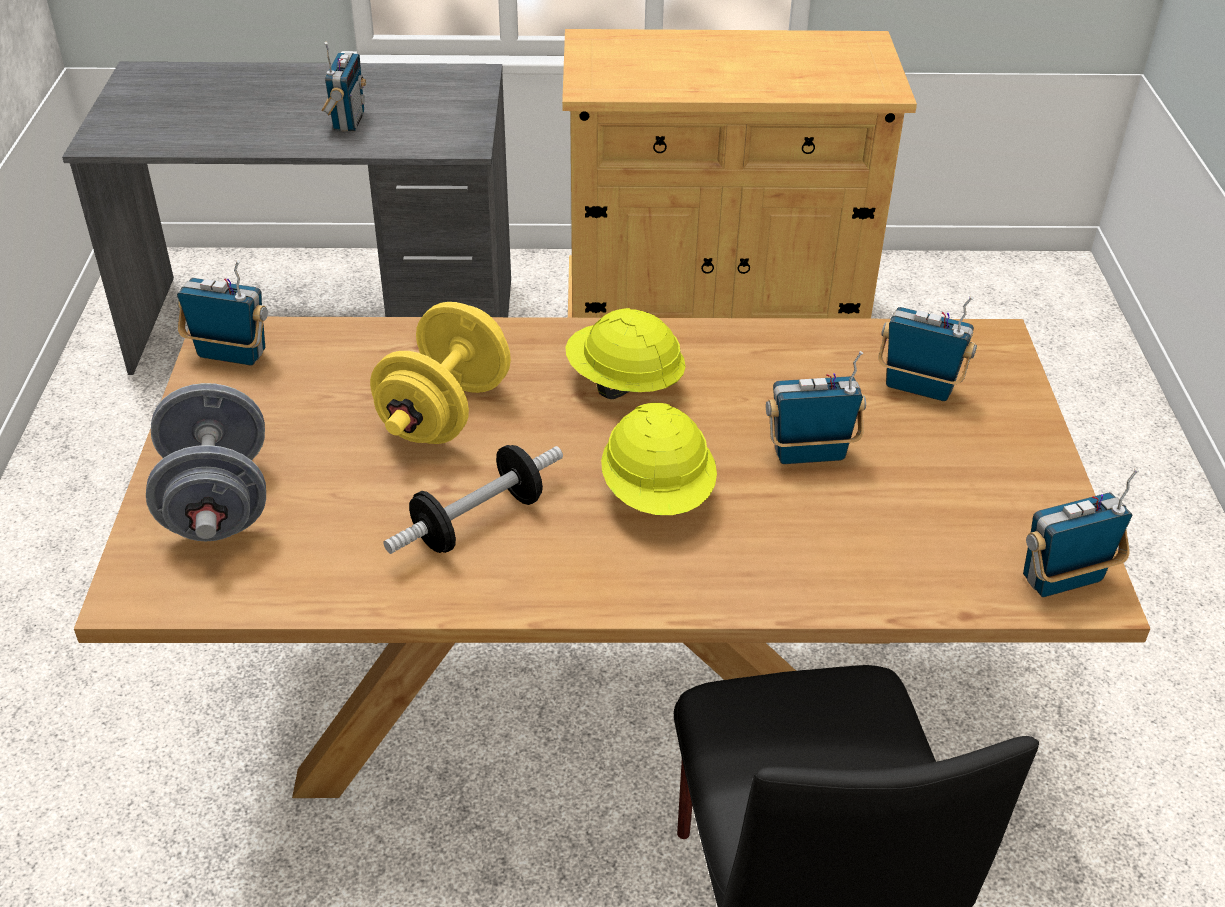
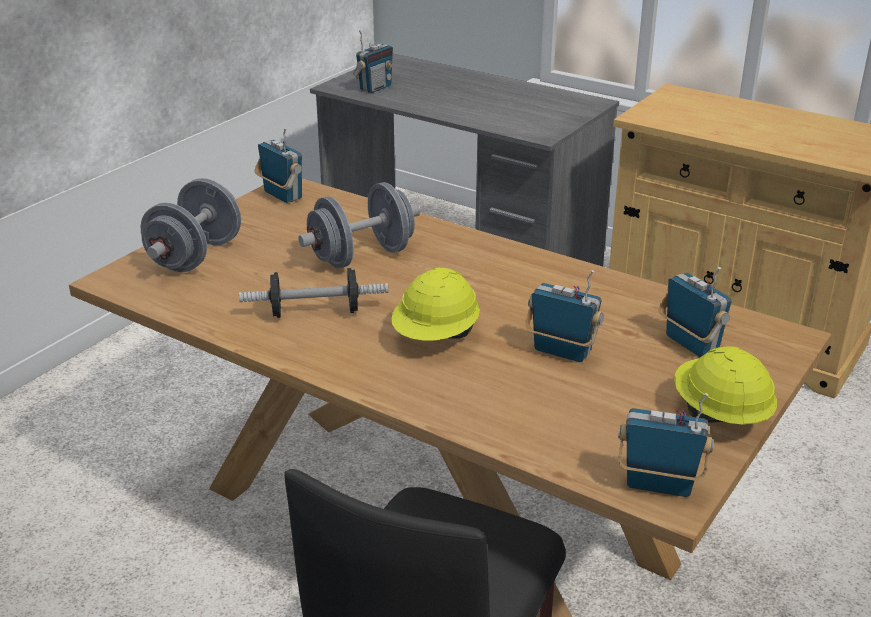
camera: 35 degrees right, 10 degrees down
radio [321,42,366,132] -> radio moved to [353,30,393,93]
yellow dumbbell [370,302,511,444] -> grey dumbbell [298,182,420,269]
yellow hard hat [565,308,686,399] -> yellow hard hat moved to [674,346,777,425]

